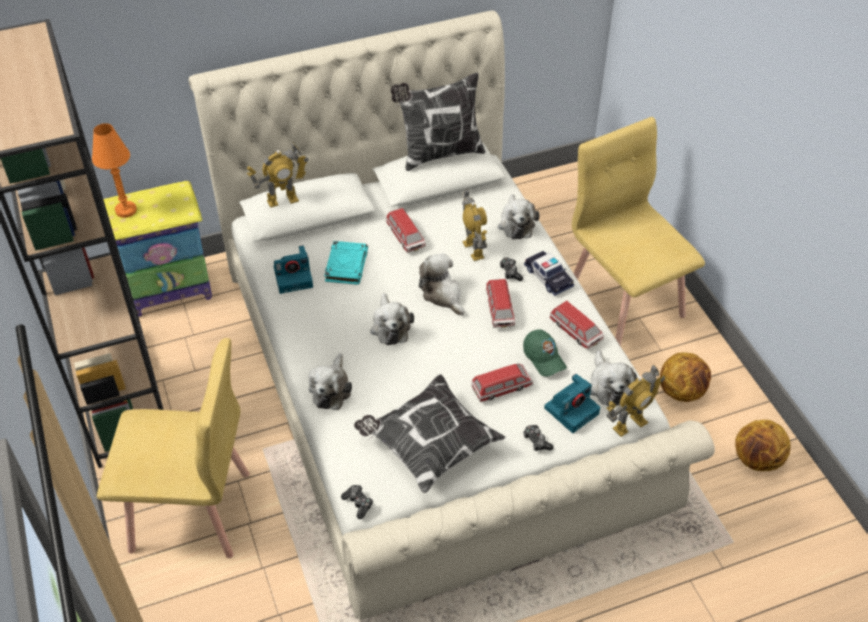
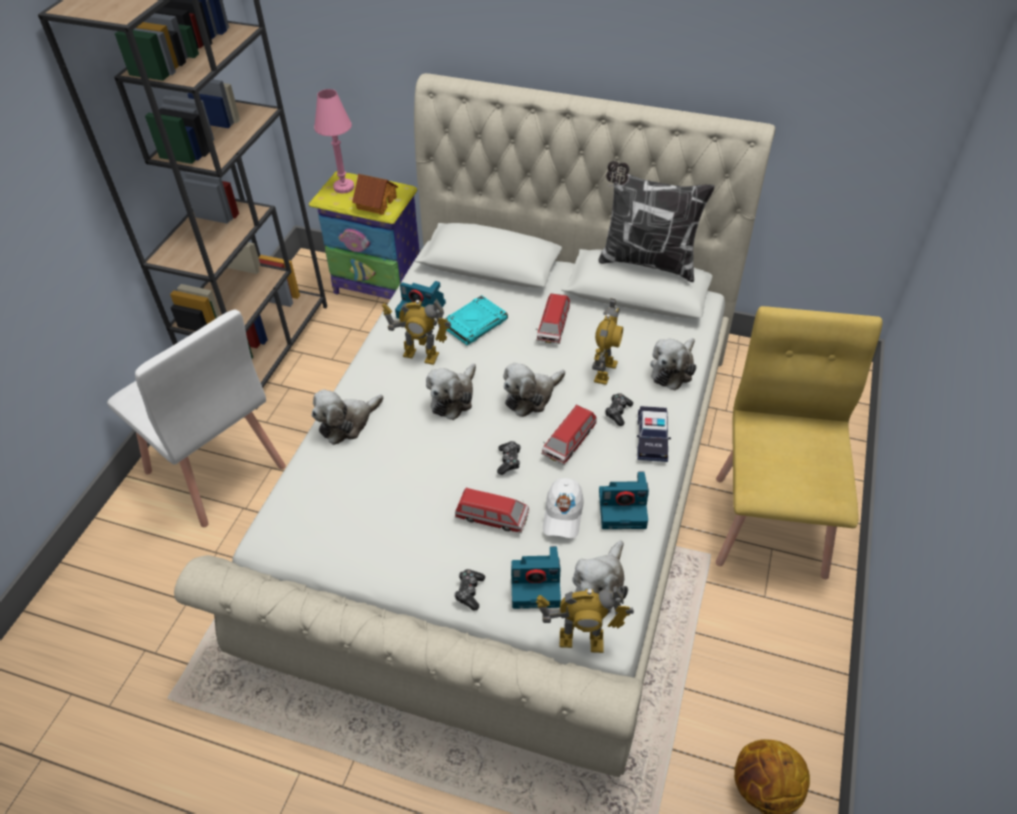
camera: 40 degrees right, 0 degrees up
orange table lamp [92,123,137,218] -> pink table lamp [314,89,354,194]
yellow chair [97,338,250,558] -> white chair [107,310,286,527]
toy robot [247,143,309,208] -> toy robot moved to [382,299,451,365]
game controller [341,485,373,519] -> game controller moved to [497,441,521,475]
pillow [354,374,505,493] -> none
plush toy [419,253,464,315] -> plush toy turned 135 degrees counterclockwise [503,363,565,417]
green cap [523,330,567,377] -> white cap [543,478,584,539]
toy car [550,301,604,350] -> camera [599,471,649,529]
basketball [660,352,711,402] -> none
none -> toy house [352,174,398,215]

